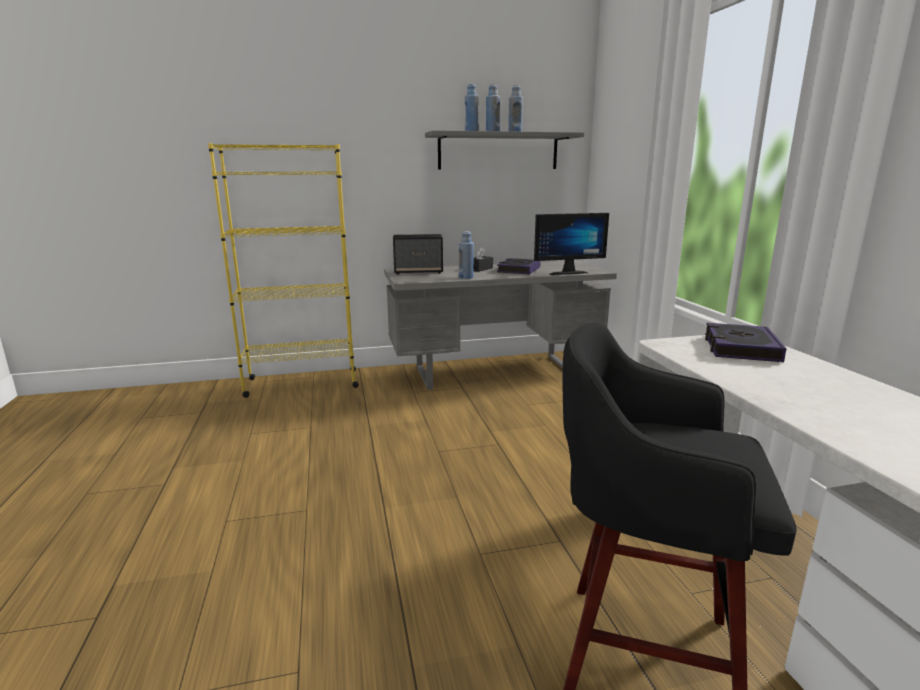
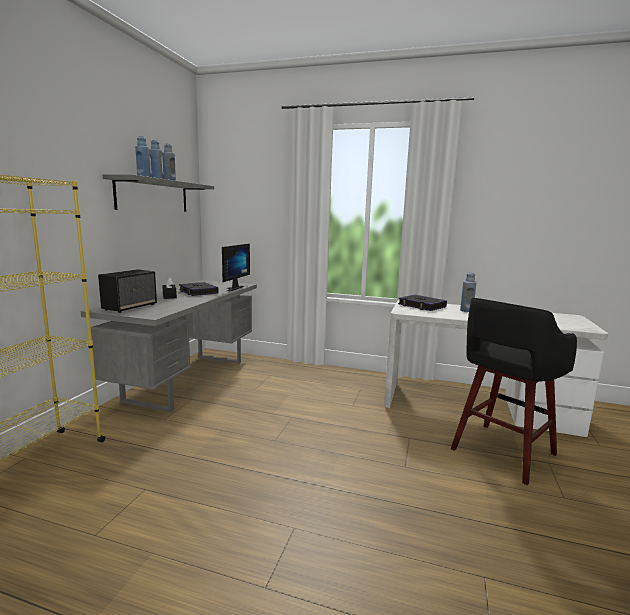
camera: 60 degrees left, 5 degrees down
blue bottle [459,231,474,279] -> blue bottle moved to [460,272,477,312]

